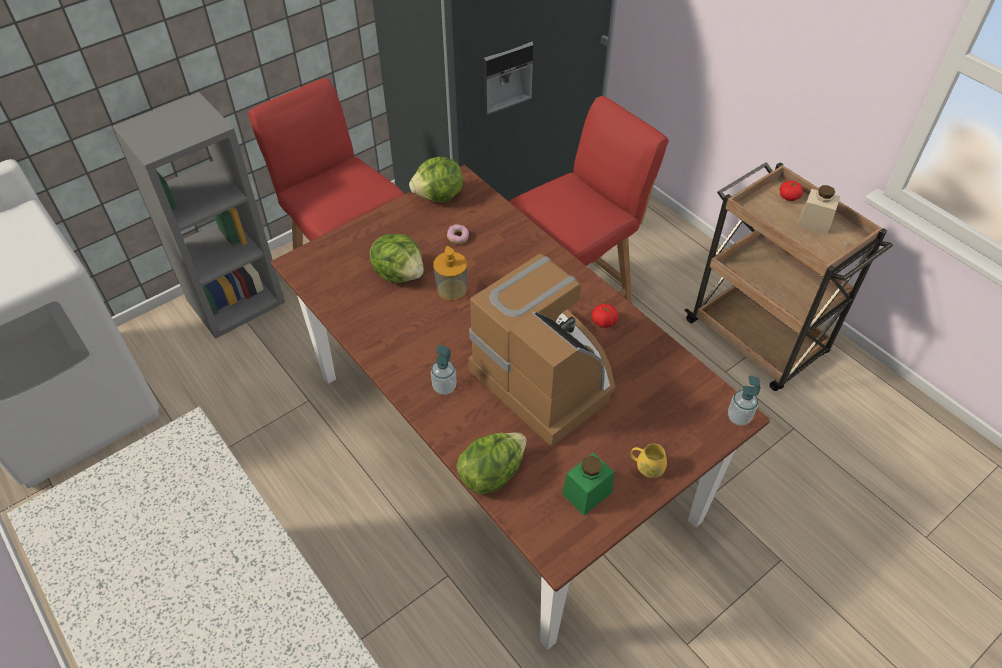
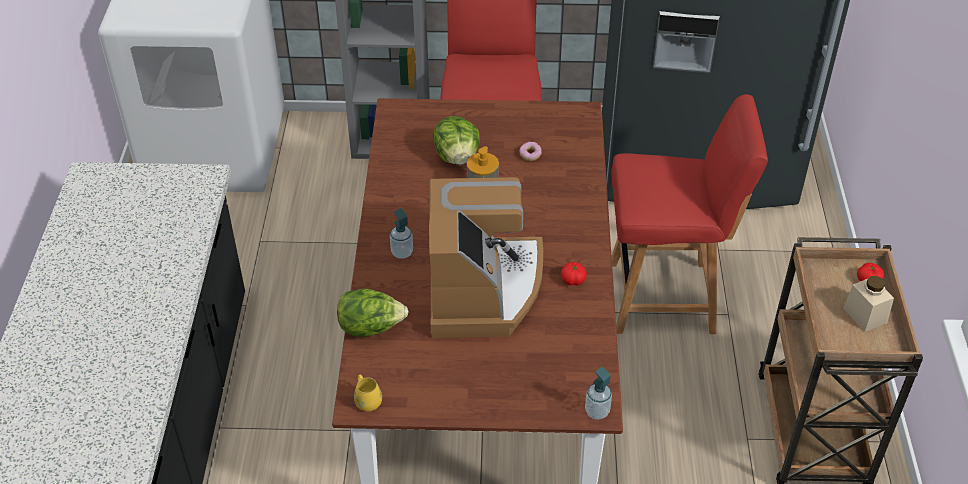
camera: 40 degrees right, 5 degrees down
lettuce [409,157,463,202] -> none
green jar [562,452,614,515] -> none
yellow mug [630,444,667,478] -> yellow mug moved to [354,374,382,412]

